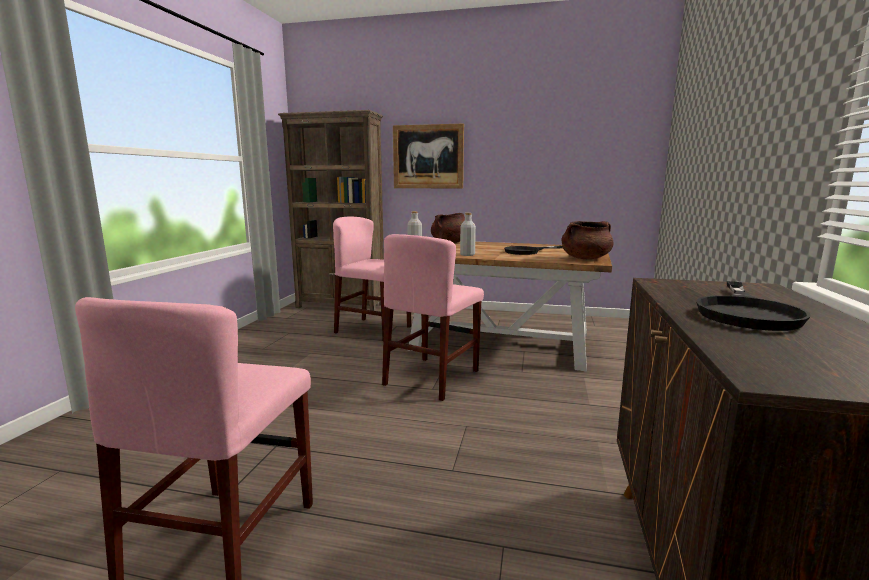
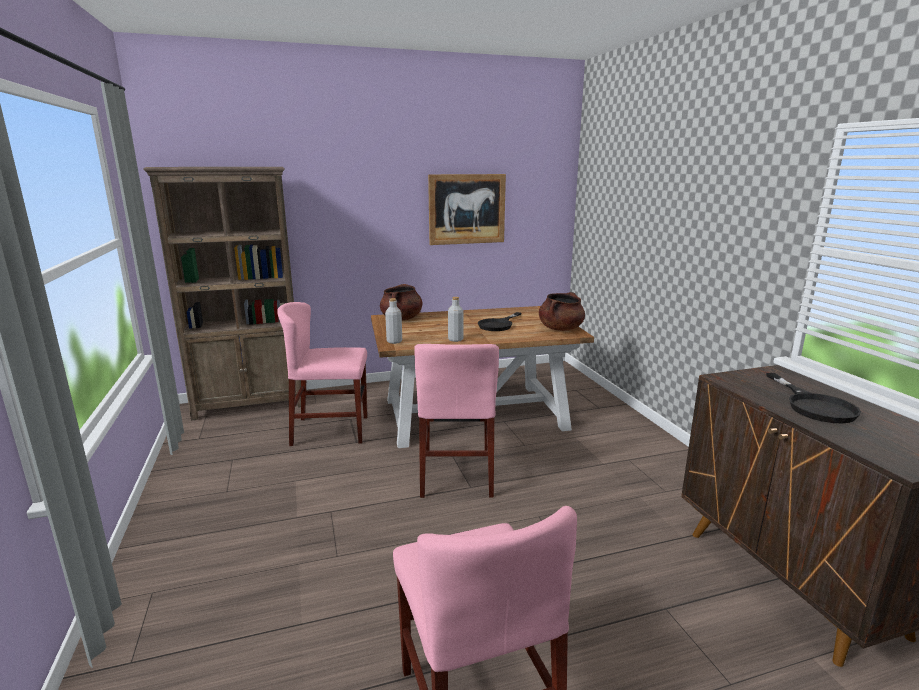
camera: 30 degrees left, 5 degrees up
picture [393,123,464,188] -> picture moved to [428,174,506,245]

